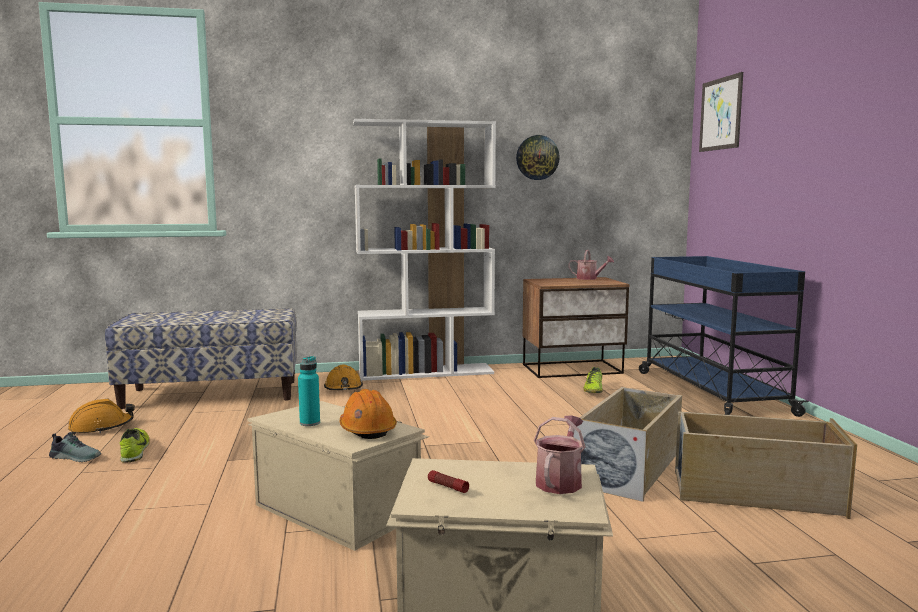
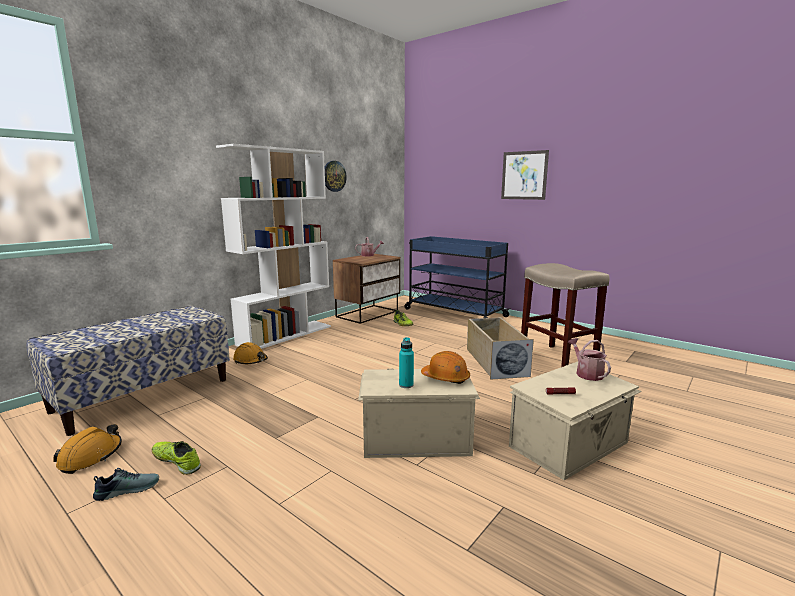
camera: 40 degrees left, 5 degrees up
beige storage box [675,411,857,519] -> beige stool [521,263,609,367]
picture [699,72,743,152] -> picture moved to [501,150,549,200]

